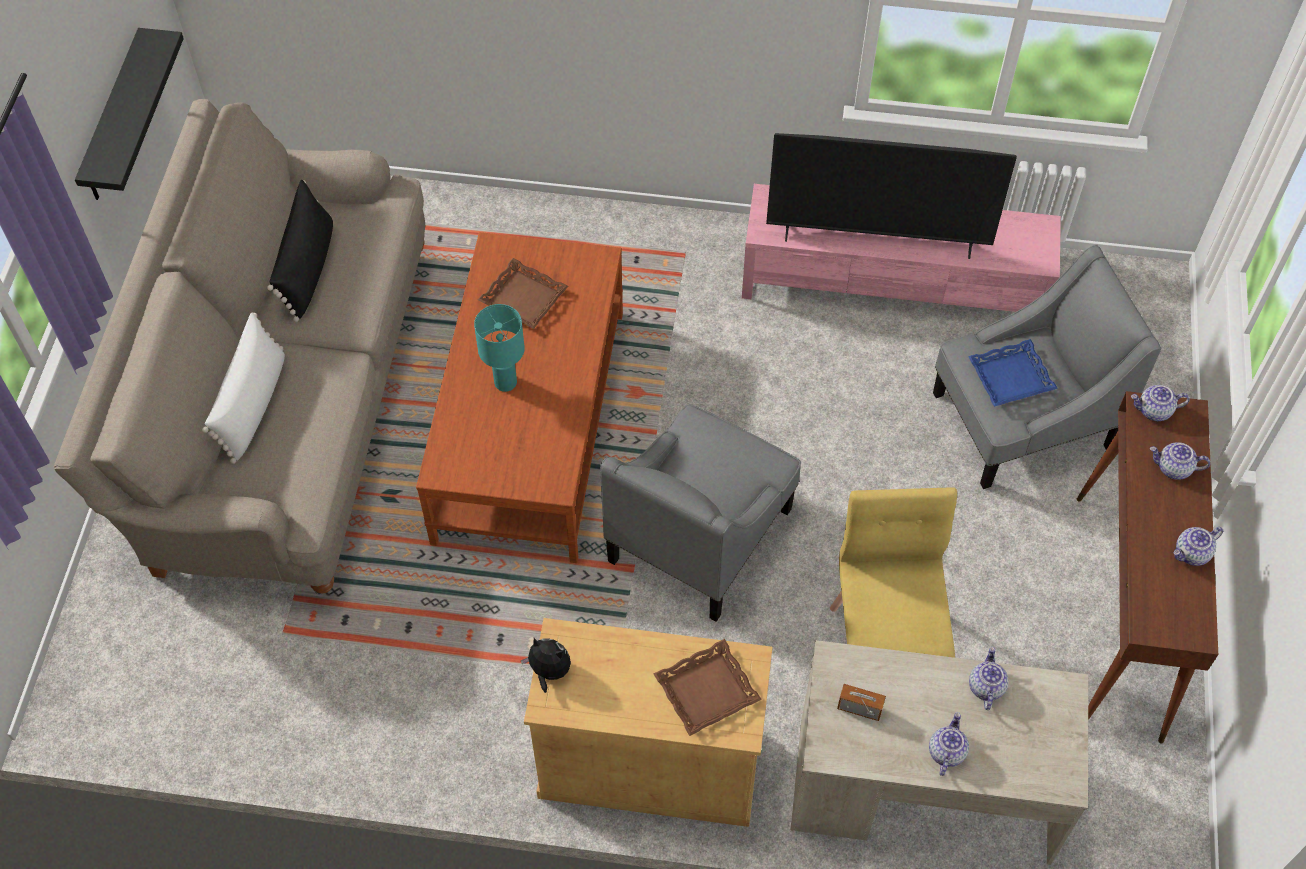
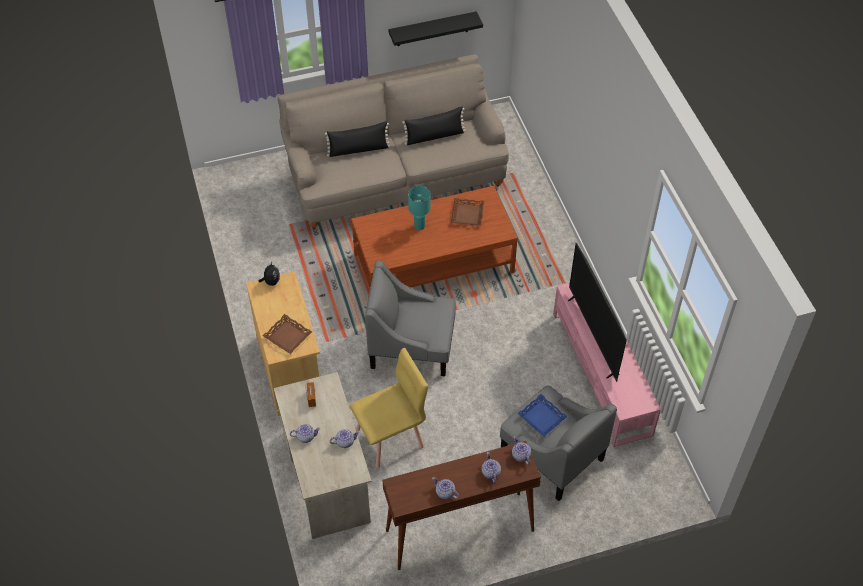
camera: 65 degrees right, 5 degrees down
white pillow [202,312,285,464] -> black pillow [325,121,390,157]

